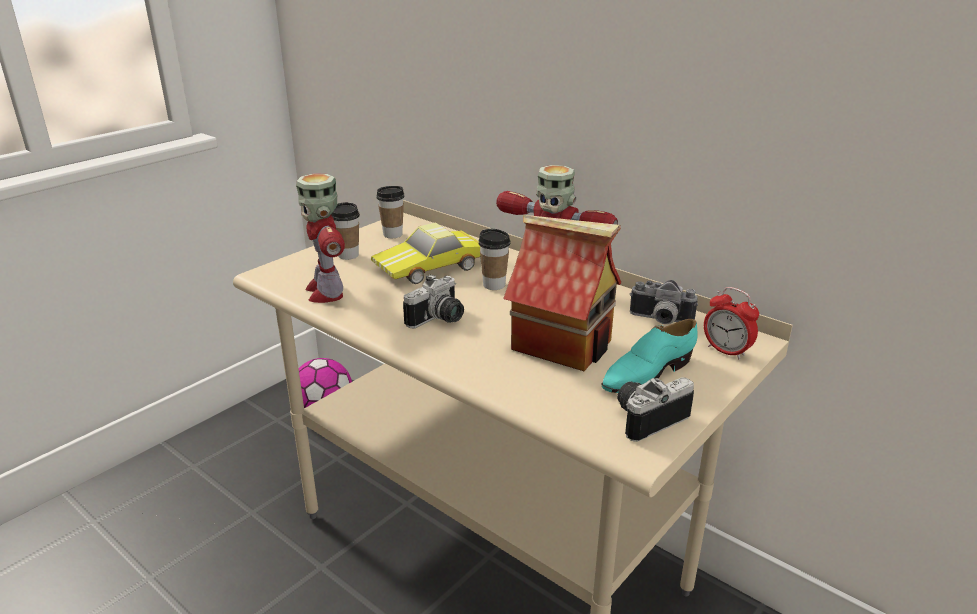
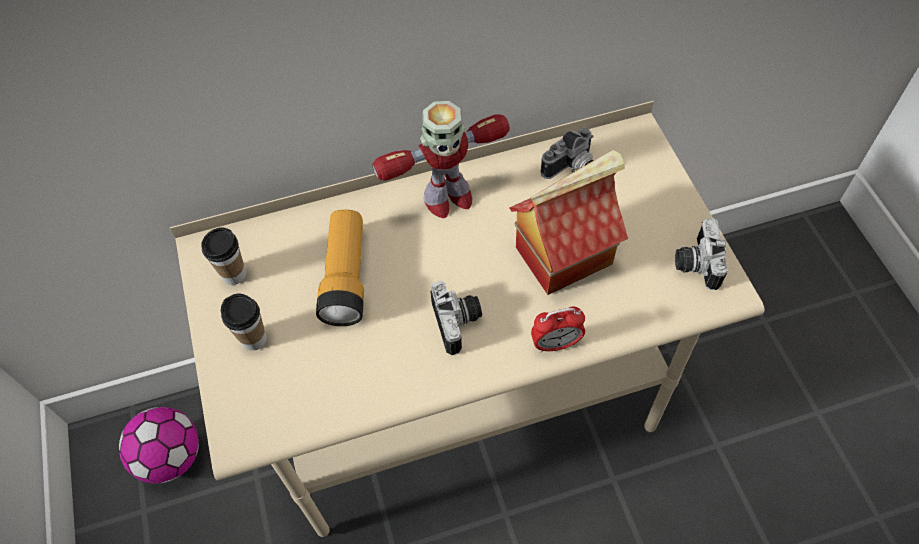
camera: 55 degrees left, 30 degrees up
toy robot [296,173,345,303] -> none
toy car [371,222,480,284] -> flashlight [316,210,364,326]
cup [478,229,510,290] -> none
turquoise shoe [601,319,697,393] -> none
alarm clock [704,287,759,360] -> alarm clock moved to [531,306,585,352]

